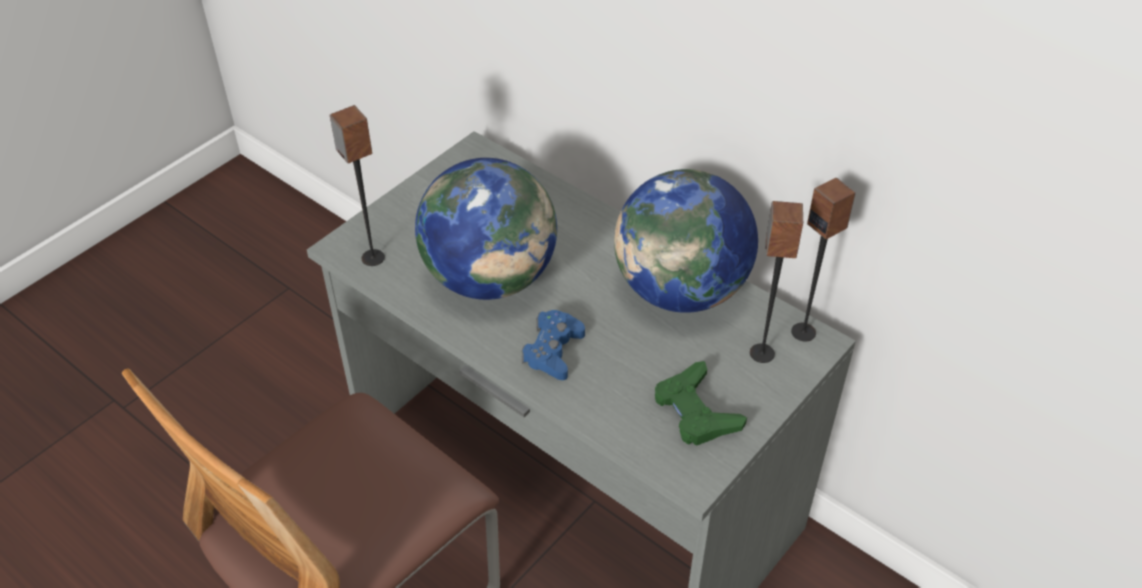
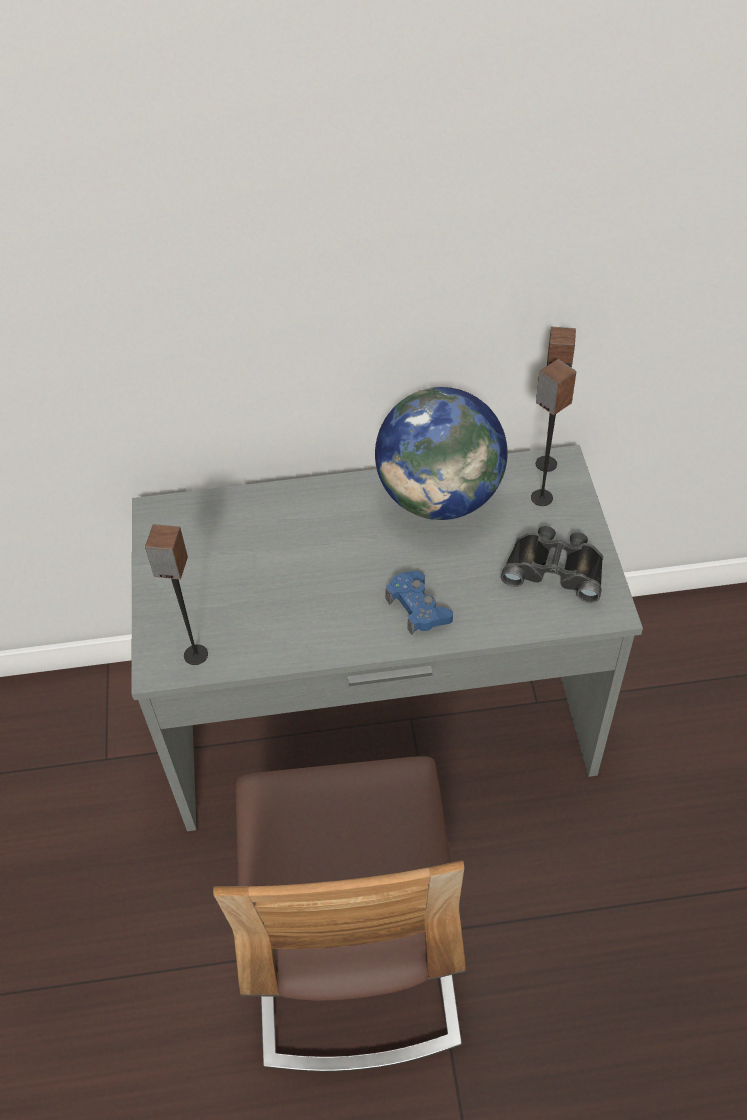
camera: 45 degrees left, 5 degrees up
globe [415,158,557,300] -> none
green game controller [655,361,747,446] -> black binoculars [501,526,603,603]

